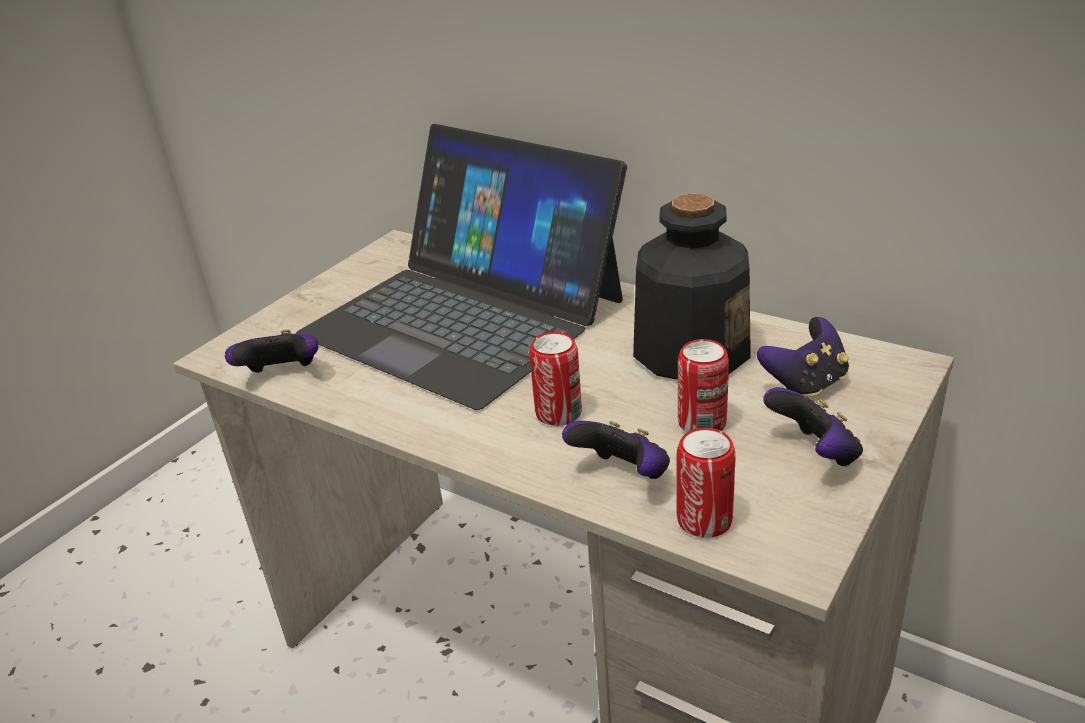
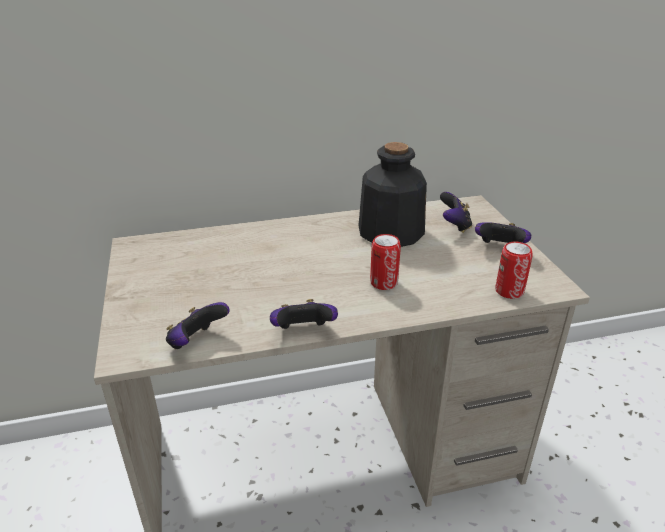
camera: 50 degrees left, 0 degrees up
laptop [296,124,627,410] -> none
game controller [562,421,670,479] -> game controller moved to [270,299,338,329]
can [678,339,729,432] -> none

